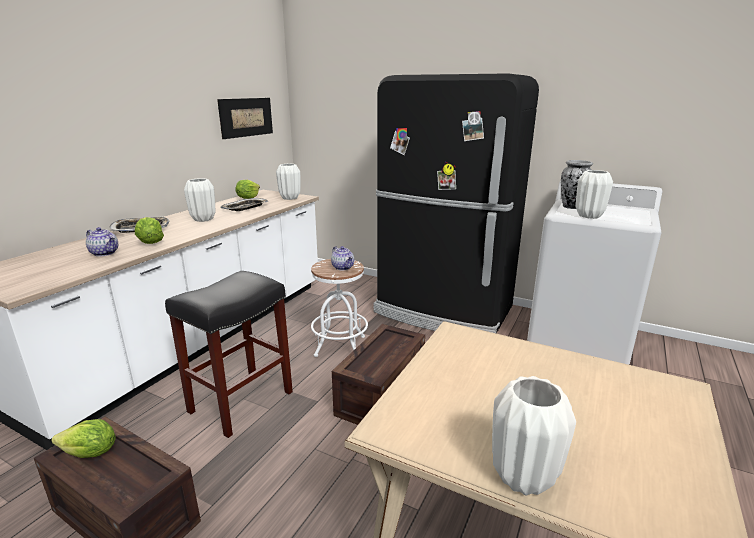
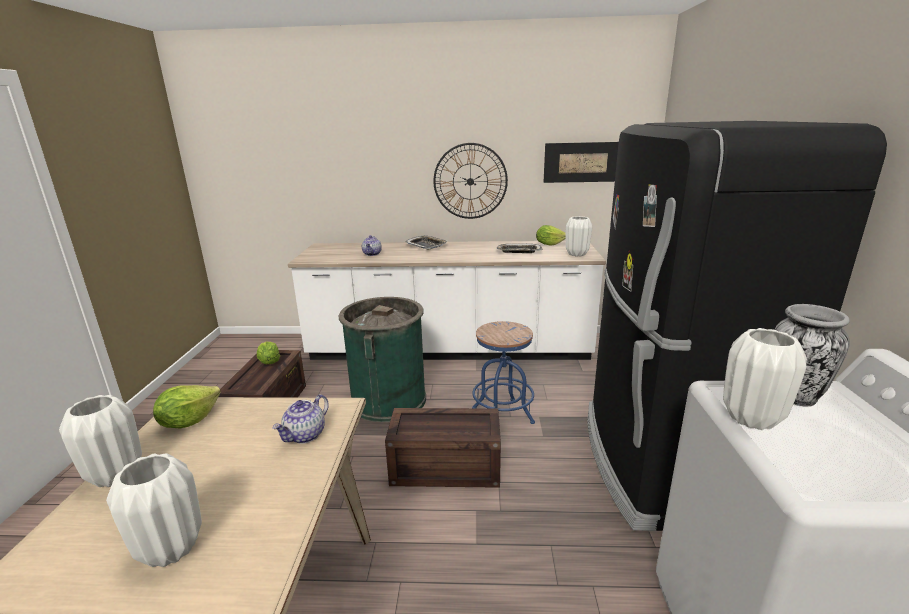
camera: 65 degrees right, 0 degrees up
lettuce [135,217,164,244] -> lettuce moved to [153,385,221,428]
black stool [165,271,293,438] -> green trash can [339,297,426,422]
white vase [184,178,215,222] -> white vase moved to [106,453,202,567]
white stool [311,259,368,357] -> blue stool [472,321,535,424]
teapot [331,246,354,270] -> teapot moved to [272,394,329,444]
none -> wall clock [433,143,508,219]

